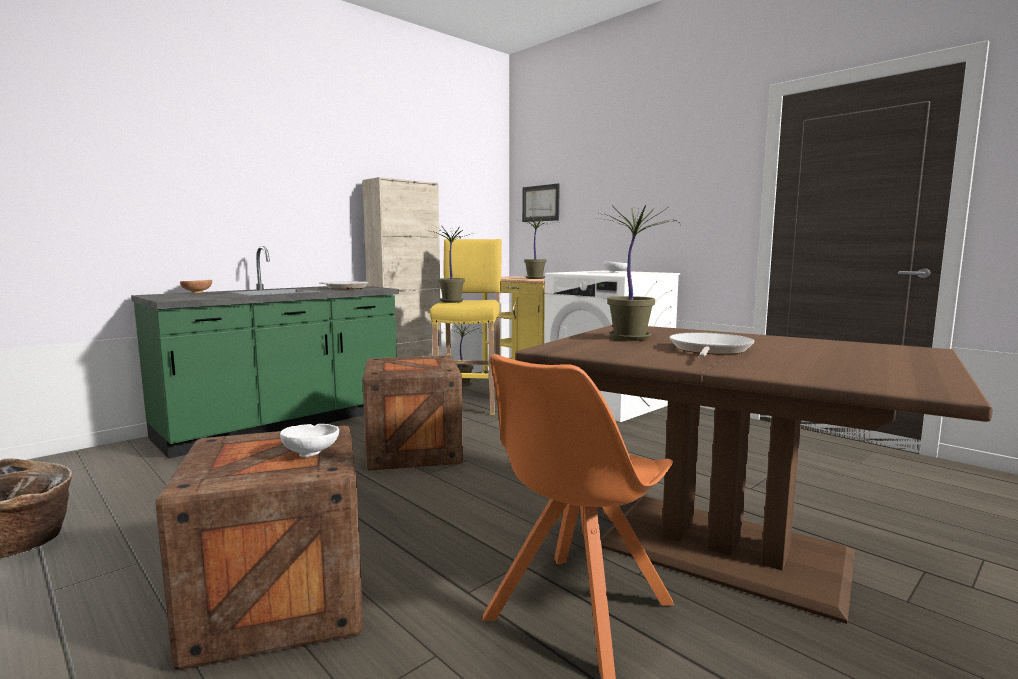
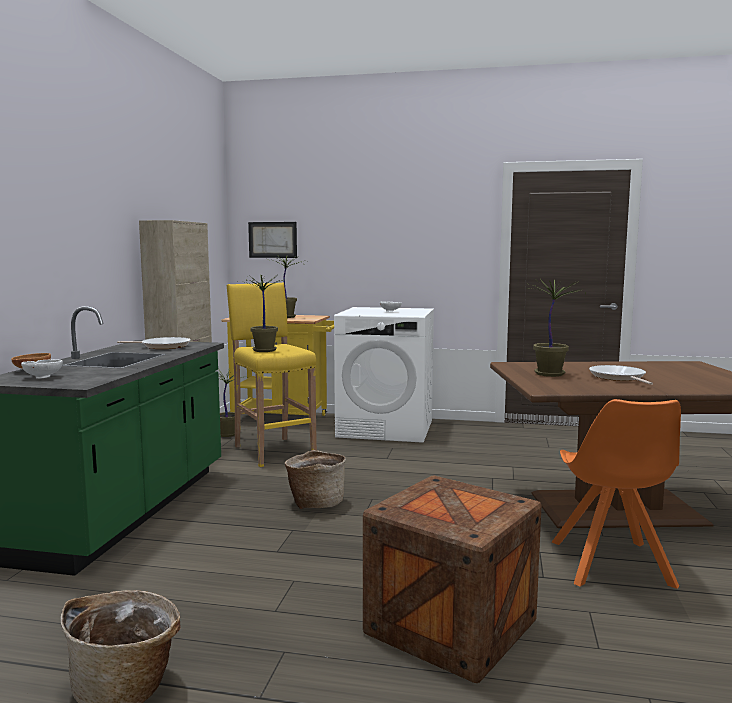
camera: 35 degrees left, 0 degrees up
white bowl [280,424,339,457] -> white bowl moved to [21,359,63,379]
crate [362,355,463,471] -> basket [285,450,346,509]

